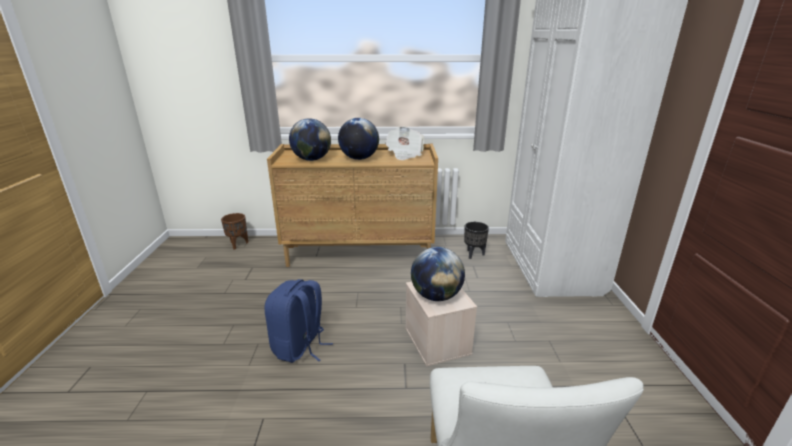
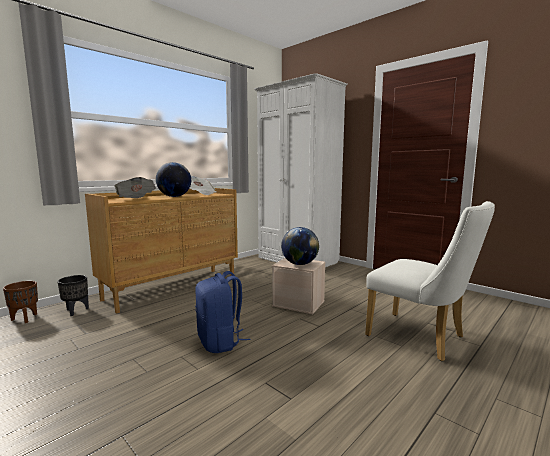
camera: 45 degrees left, 15 degrees down
globe [289,118,331,161] -> newspaper [115,177,156,198]
black planter [464,222,489,259] -> black planter moved to [57,275,89,316]

